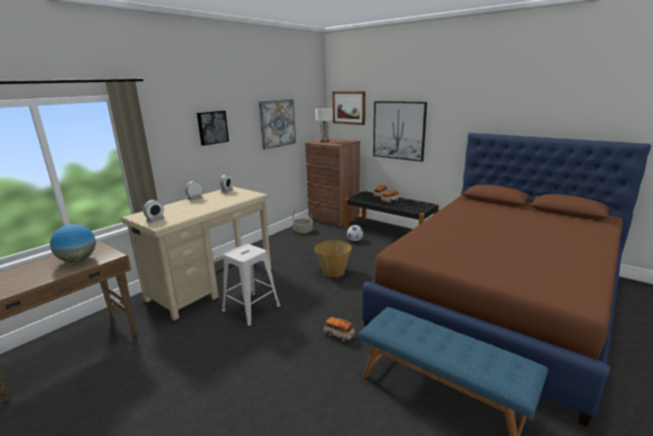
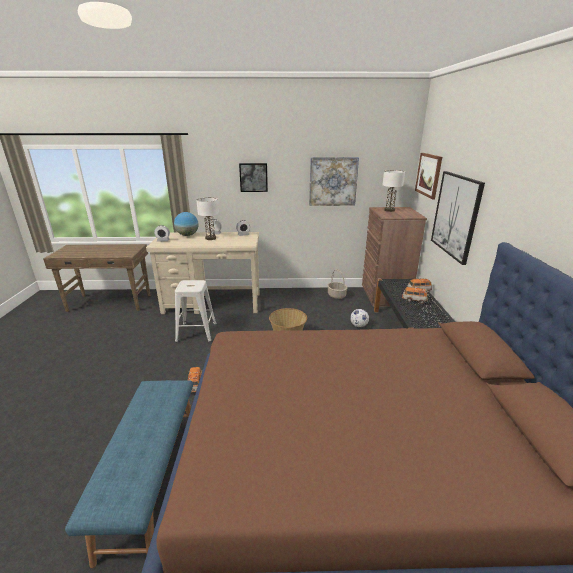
camera: 50 degrees right, 5 degrees up
globe [50,224,96,262] -> globe moved to [174,212,199,236]
none -> table lamp [196,198,219,240]

